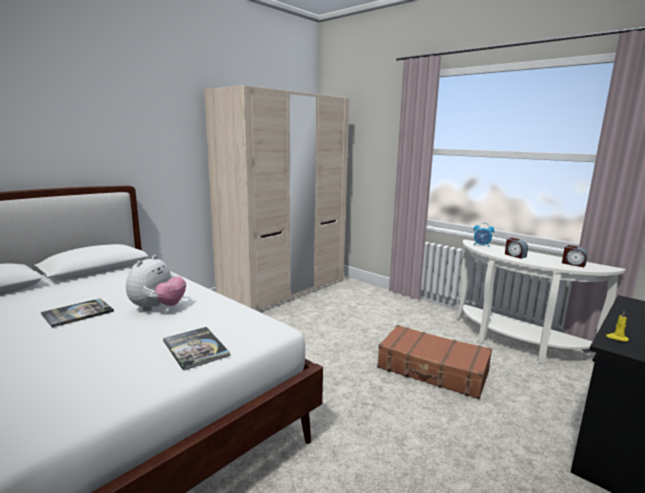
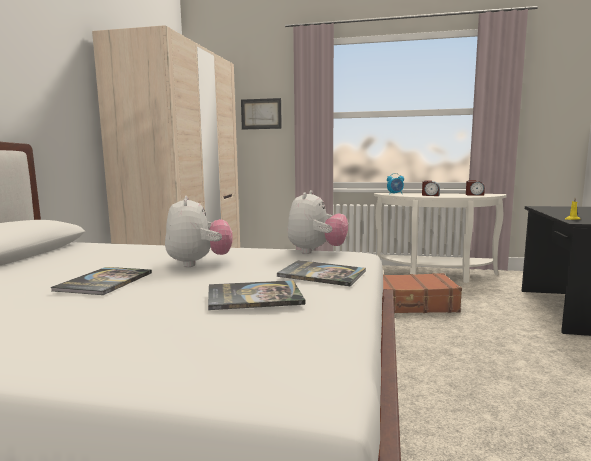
camera: 30 degrees left, 5 degrees down
none -> book [208,280,305,310]
none -> picture [241,98,282,130]
none -> plush toy [287,190,348,254]

